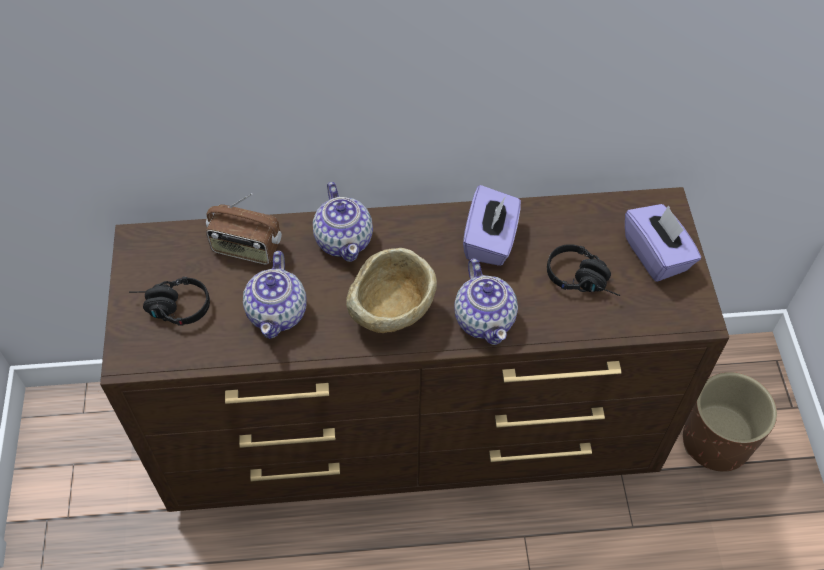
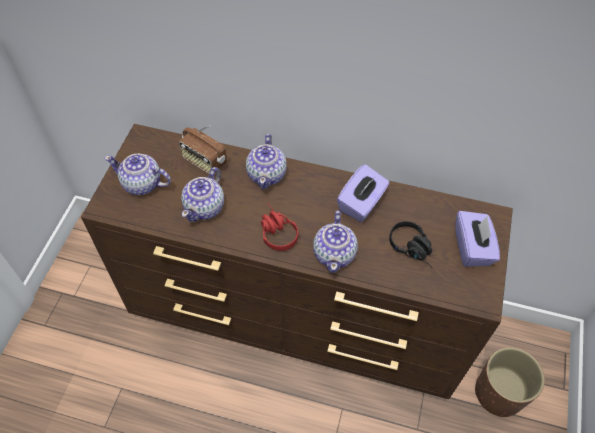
camera: 20 degrees right, 0 degrees up
black headphones [129,277,210,326] -> teapot [105,153,171,195]
beige bowl [346,248,437,333] -> red headphones [261,203,298,251]

